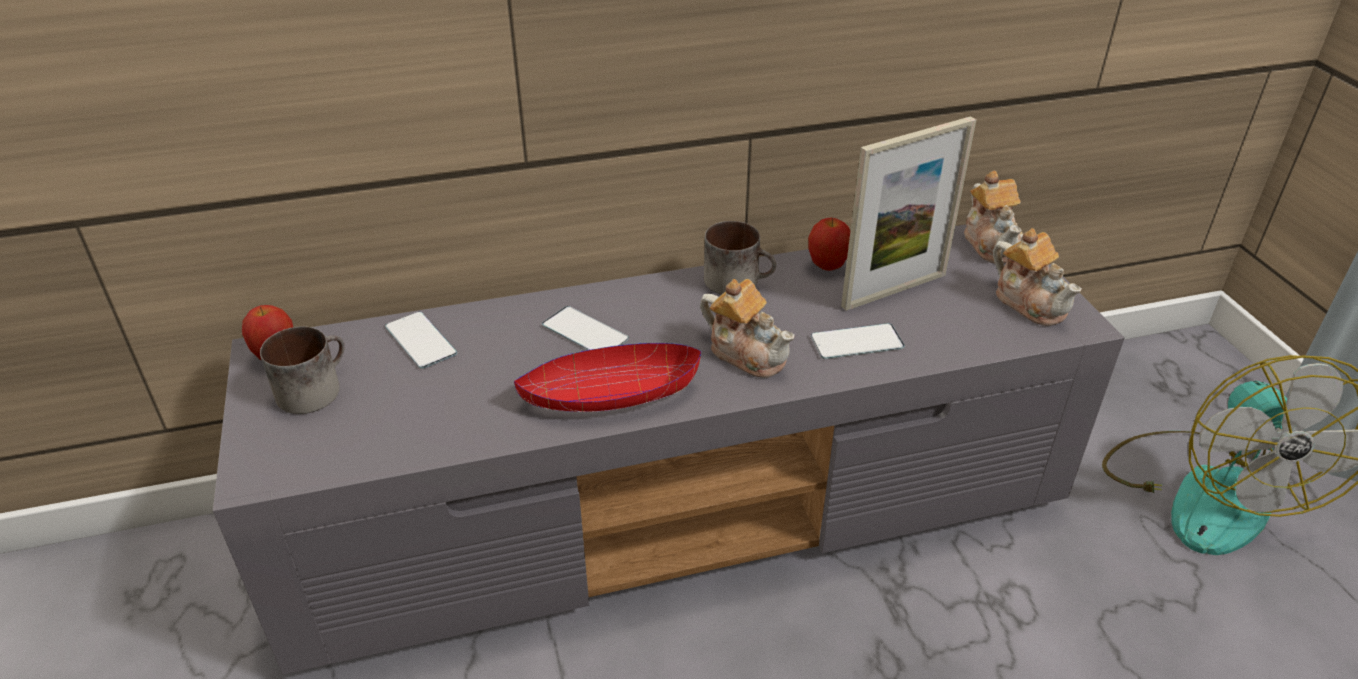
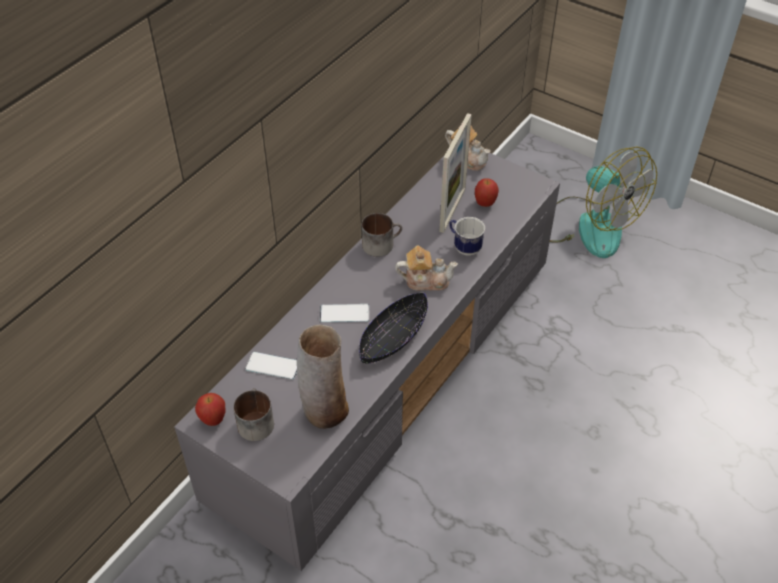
camera: 40 degrees left, 10 degrees up
red bowl [514,343,701,412] -> black bowl [359,293,428,364]
apple [808,218,850,271] -> apple moved to [475,178,499,207]
phone [811,323,905,359] -> mug [449,217,485,256]
teapot [993,228,1082,326] -> none
none -> vase [297,325,349,429]

